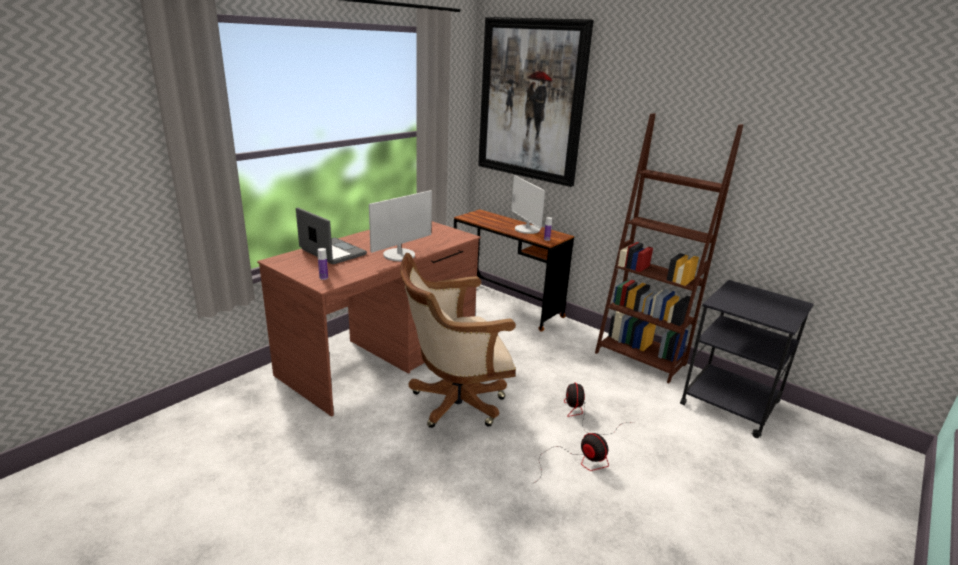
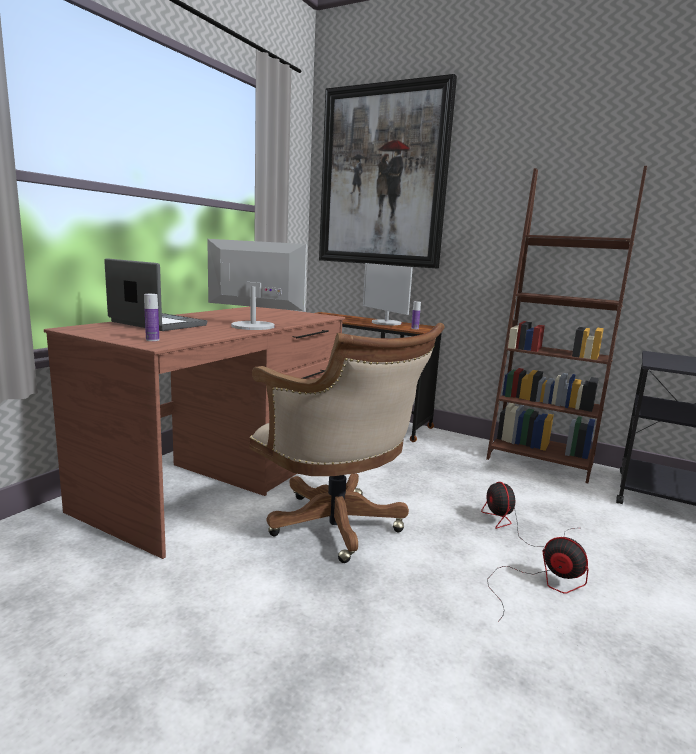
camera: 10 degrees left, 10 degrees down
monitor [369,190,432,261] -> monitor turned 105 degrees counterclockwise [207,239,307,330]
office chair [400,253,516,428] -> office chair turned 105 degrees counterclockwise [249,323,445,563]

